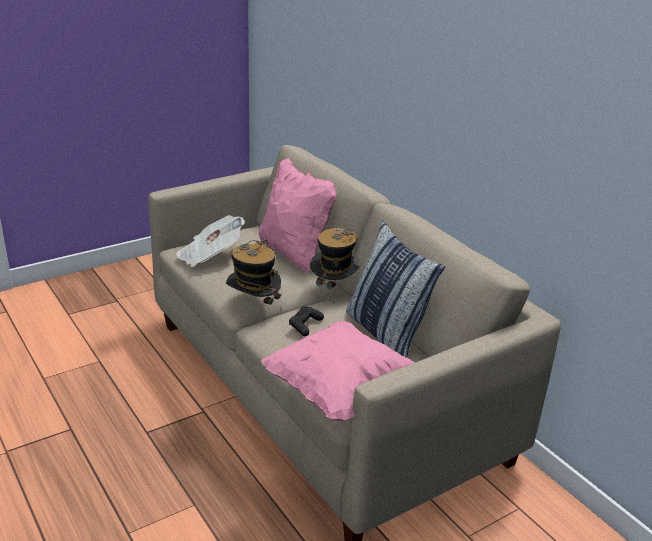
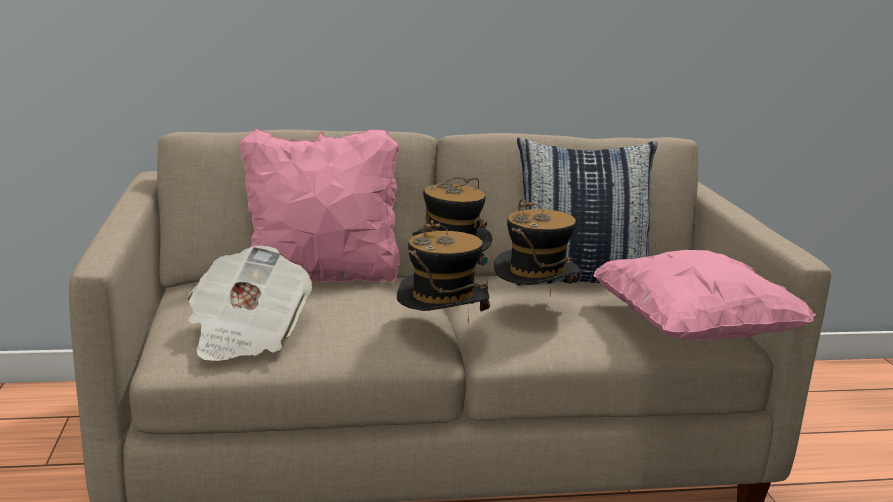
camera: 65 degrees left, 10 degrees down
black game controller [289,306,324,336] -> hat [494,199,582,296]

